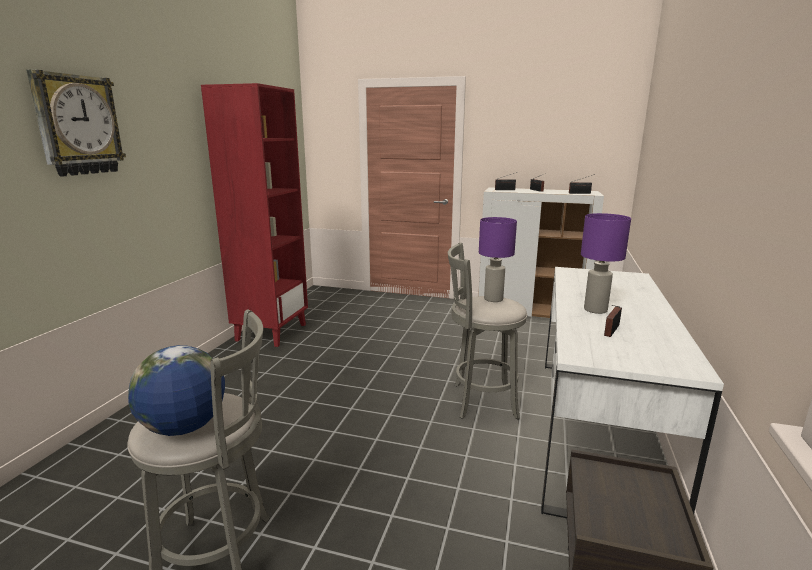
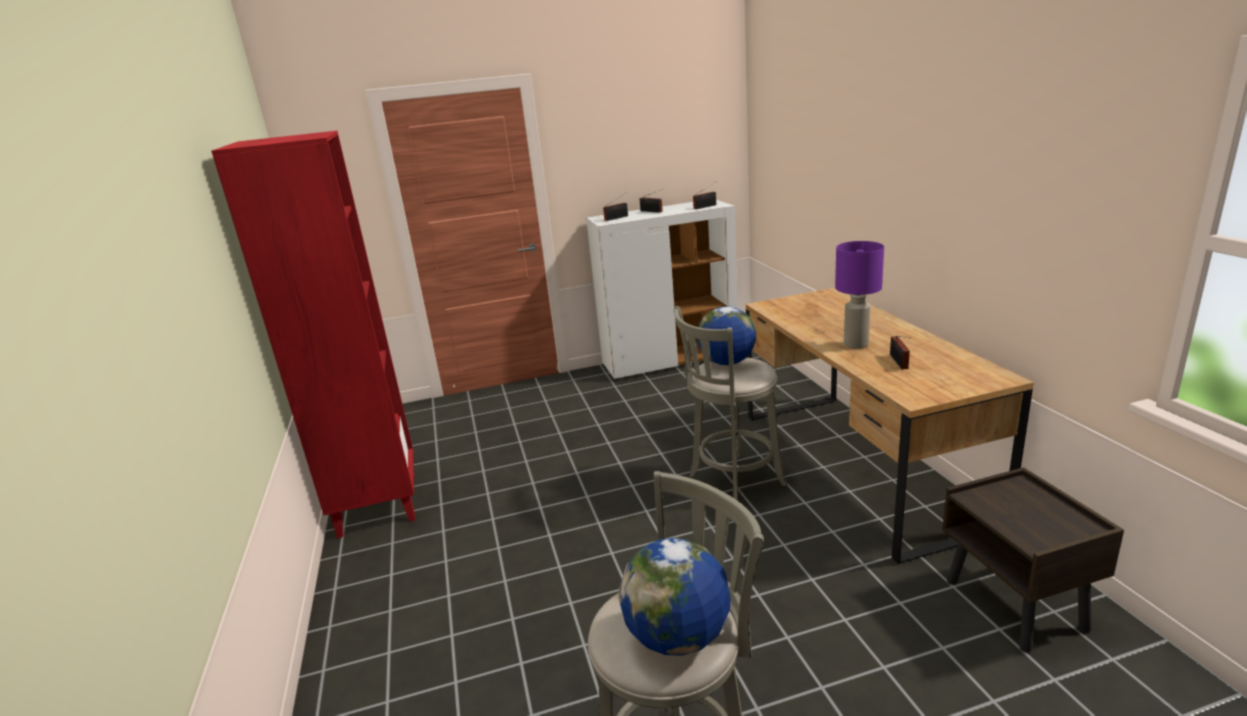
camera: 30 degrees left, 5 degrees up
wall clock [26,69,126,176] -> none
purple table lamp [479,217,517,302] -> globe [697,306,756,365]
white desk [541,267,724,518] -> brown desk [746,288,1034,564]

